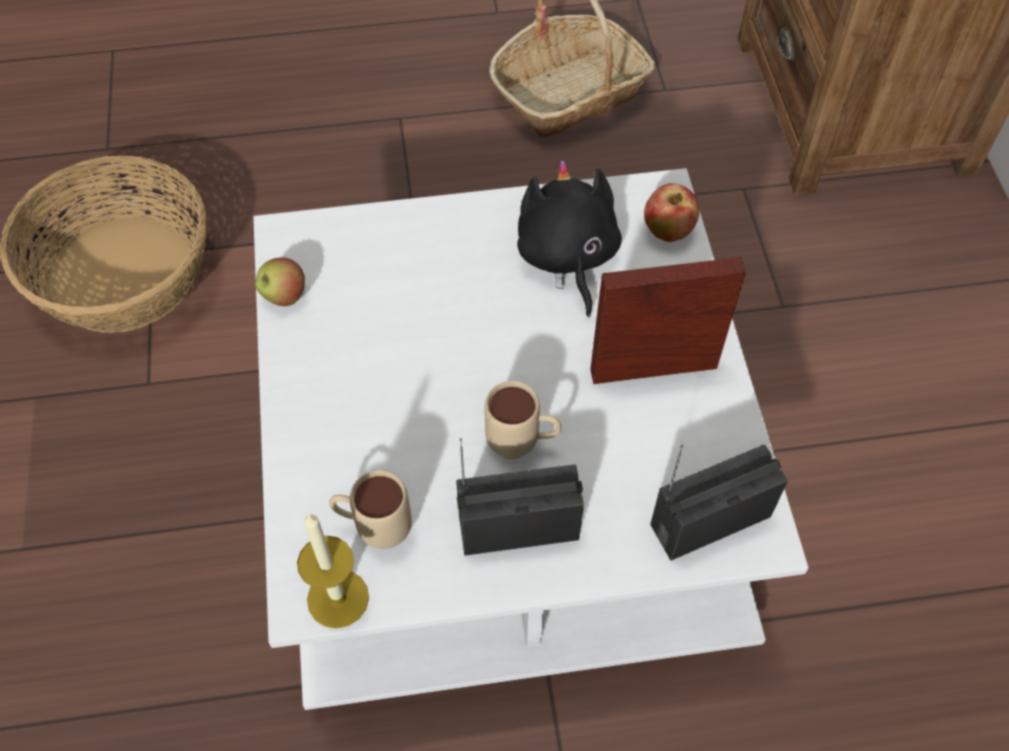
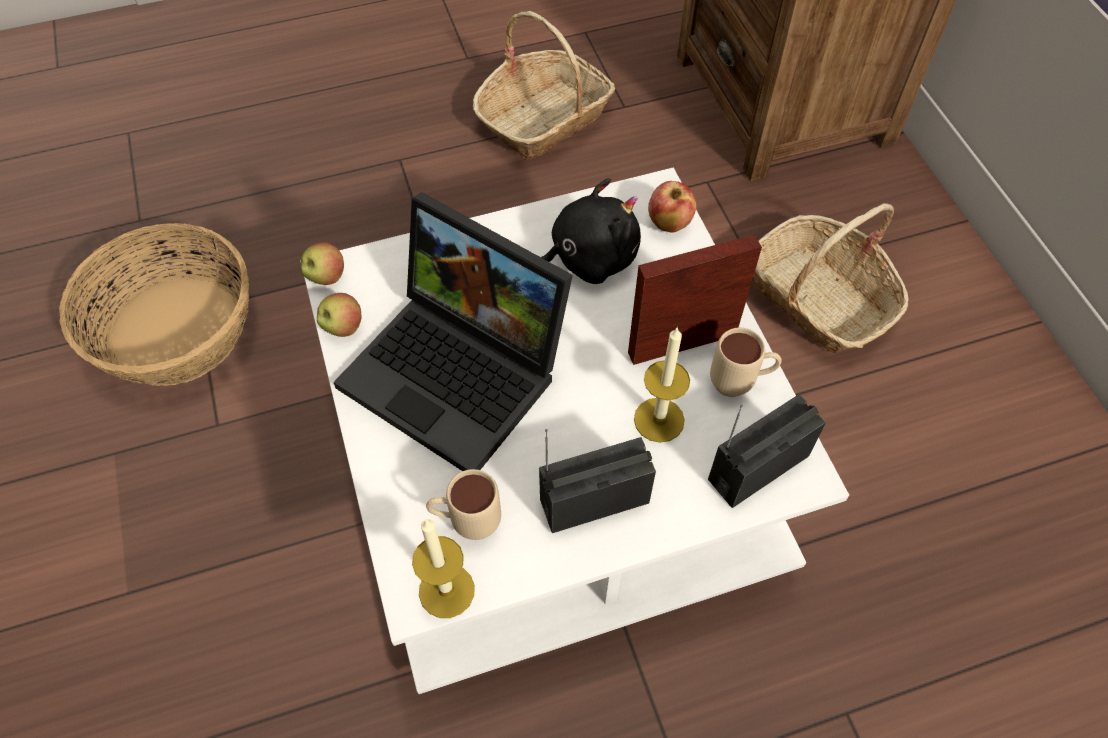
camera: 10 degrees left, 0 degrees up
beige mug [485,381,562,459] -> beige mug moved to [710,328,782,397]
black plush toy [517,161,622,318] -> black plush toy turned 90 degrees clockwise [541,178,641,284]
none -> apple [301,242,344,285]
none -> laptop [333,192,573,471]
none -> candle [634,327,690,443]
none -> basket [754,203,909,354]

